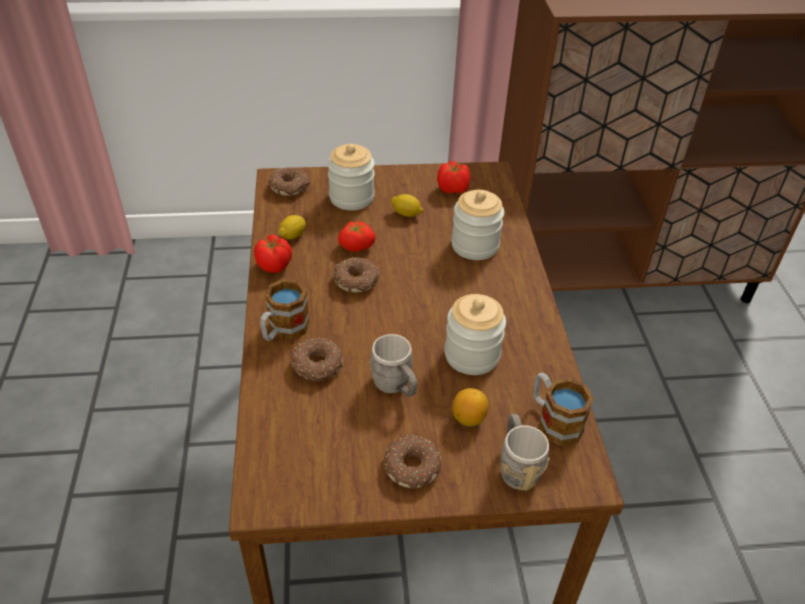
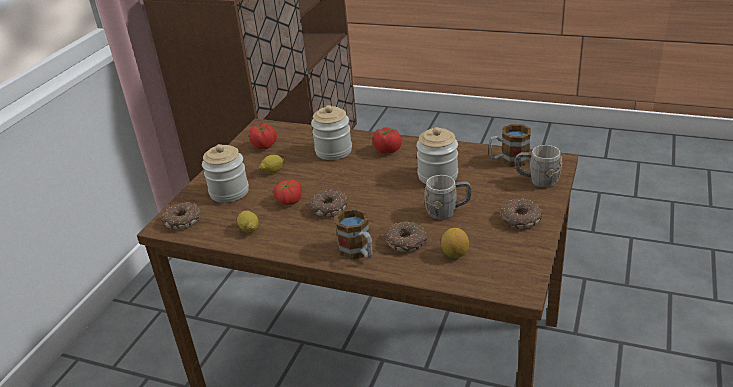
camera: 60 degrees left, 10 degrees down
tomato [254,235,292,273] -> tomato moved to [372,127,402,154]
lemon [452,388,489,427] -> lemon moved to [441,228,469,258]

